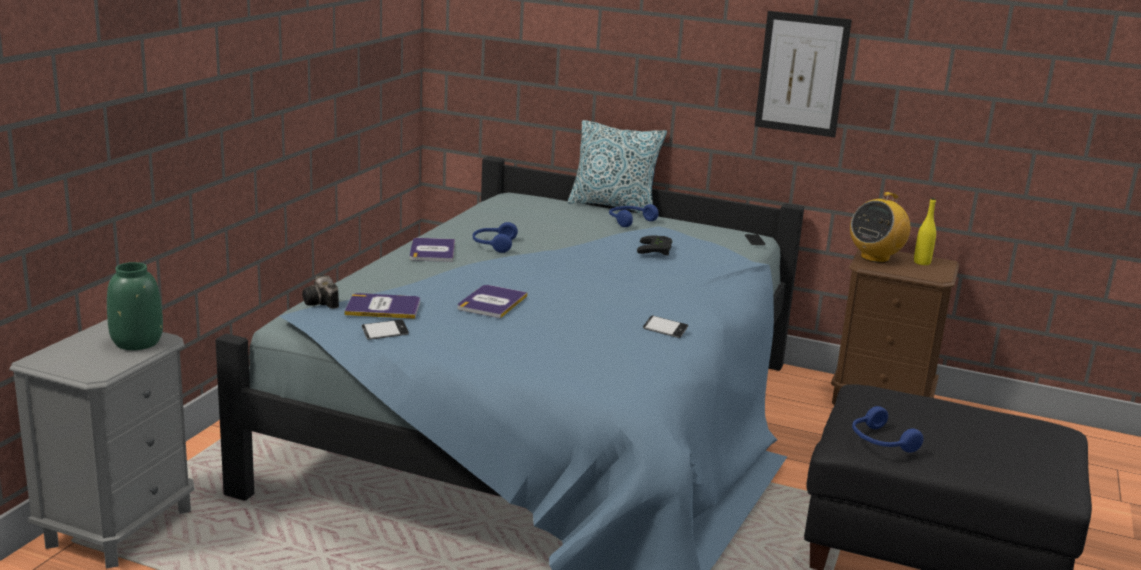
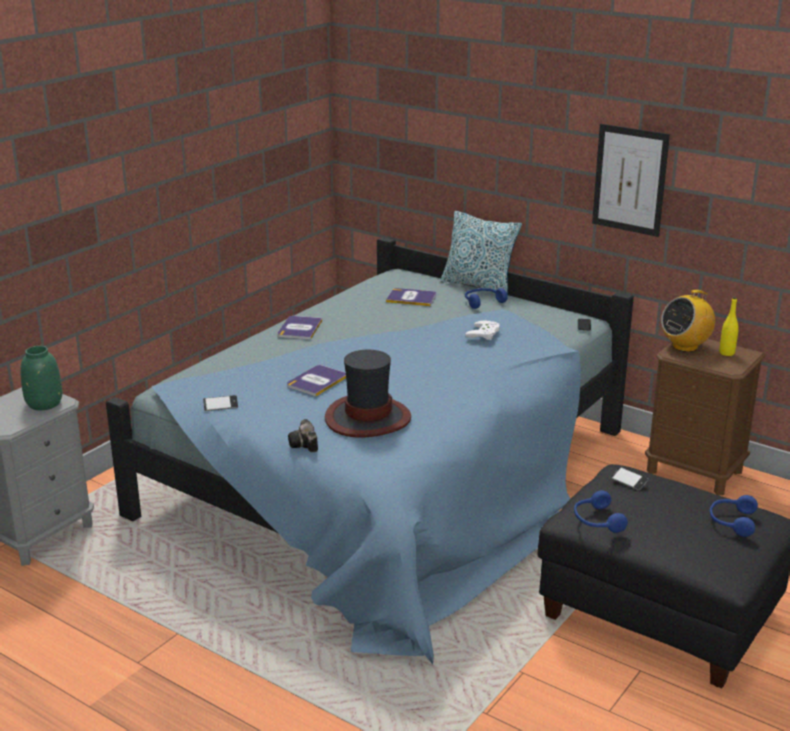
camera: 15 degrees right, 5 degrees up
camera [302,274,339,309] -> camera moved to [288,419,318,452]
book [345,293,420,319] -> book moved to [386,288,436,306]
blue headphones [473,222,518,253] -> blue headphones moved to [709,495,758,537]
black game controller [637,235,672,256] -> white game controller [465,321,500,340]
phone [643,315,688,338] -> phone moved to [610,467,649,490]
none -> hat [325,350,411,438]

